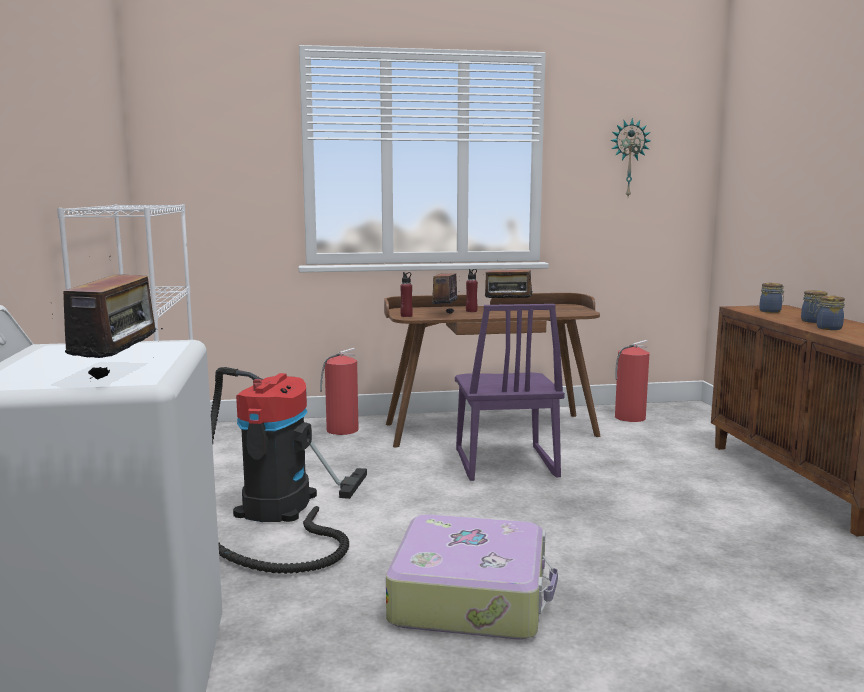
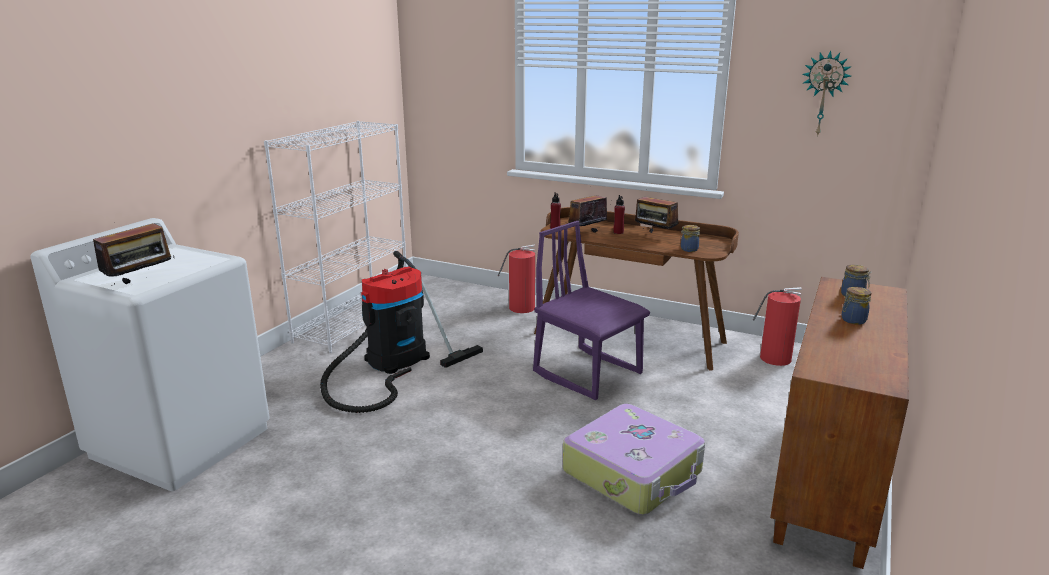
camera: 35 degrees right, 10 degrees up
suitcase [386,514,558,640] -> suitcase moved to [563,404,705,515]
purple chair [455,304,565,481] -> purple chair turned 105 degrees clockwise [533,221,650,401]
jar [815,295,845,330] -> jar moved to [680,225,700,252]

